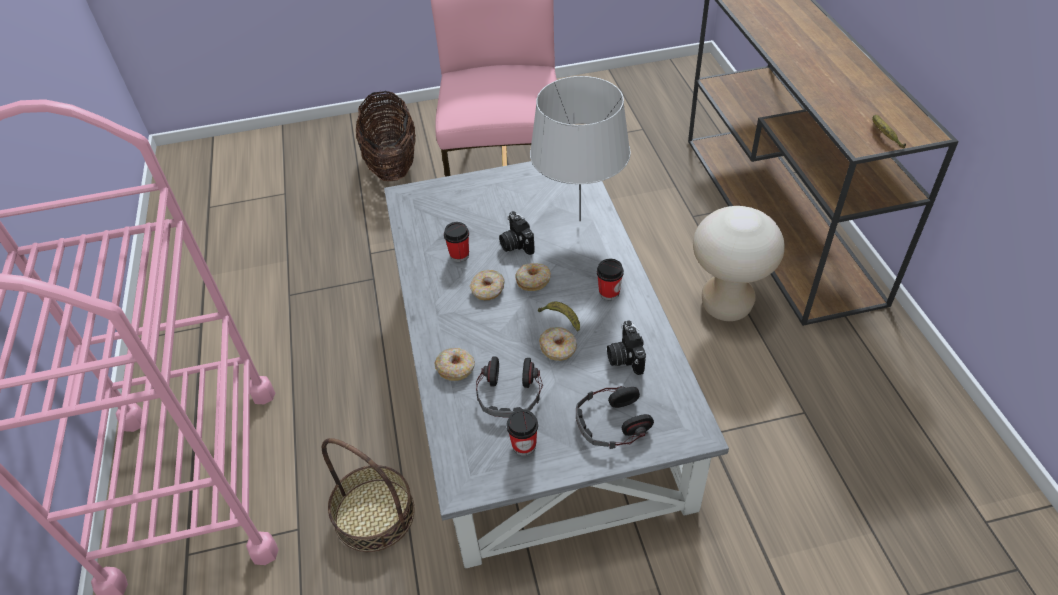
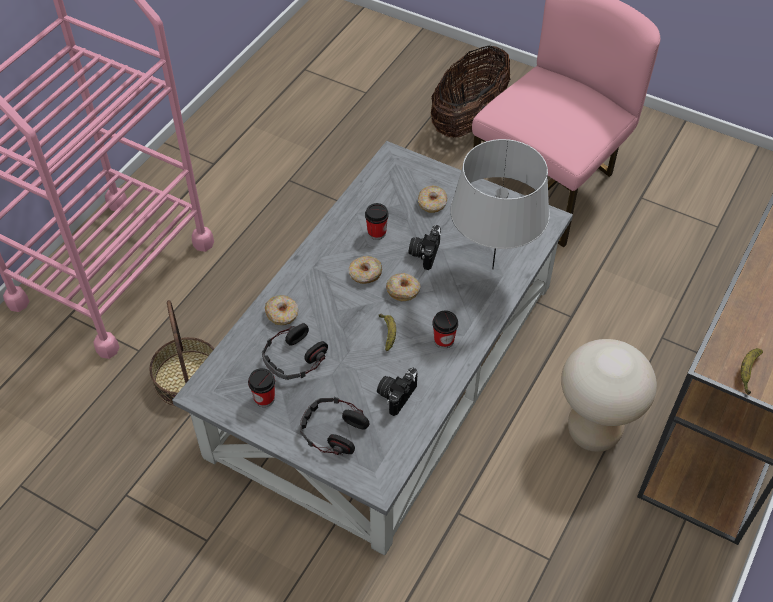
camera: 40 degrees right, 5 degrees up
donut [539,327,577,361] -> donut moved to [418,186,447,213]

